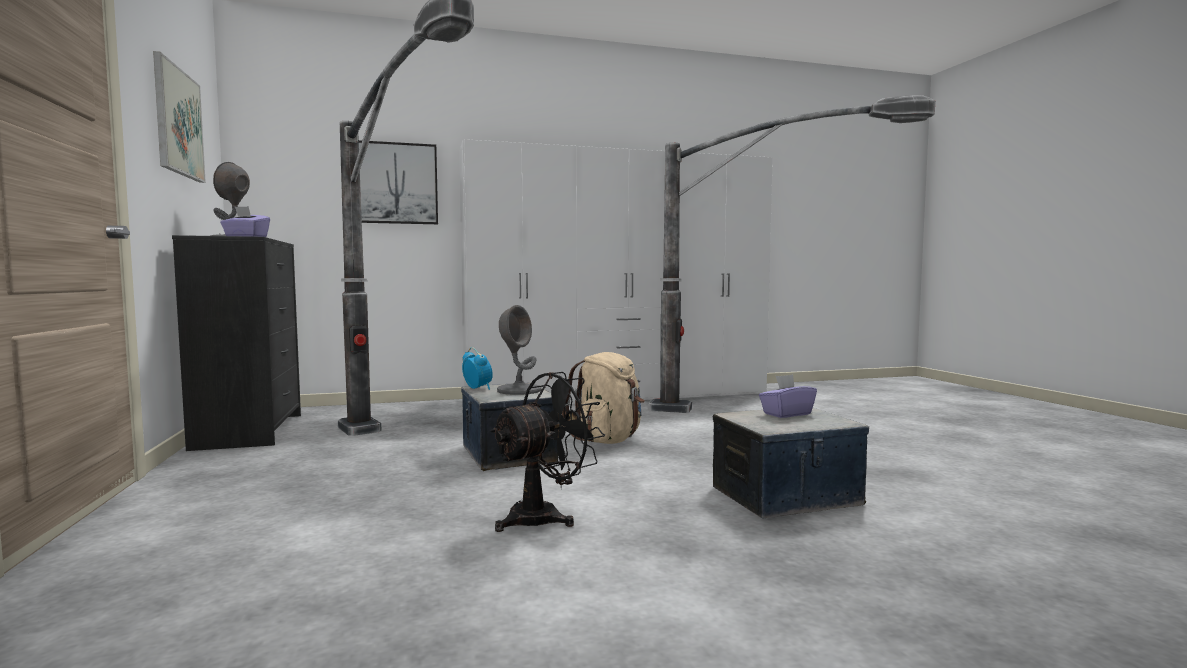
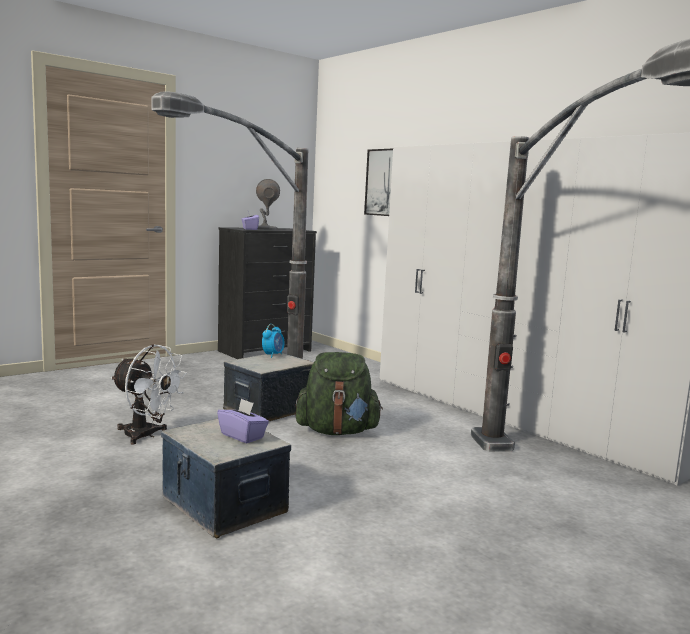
camera: 65 degrees right, 5 degrees up
picture [153,51,206,183] -> none
black fan [490,372,605,532] -> white fan [111,344,187,444]
grey table lamp [497,305,542,395] -> none
beige backpack [562,352,645,444] -> green backpack [295,352,383,435]

